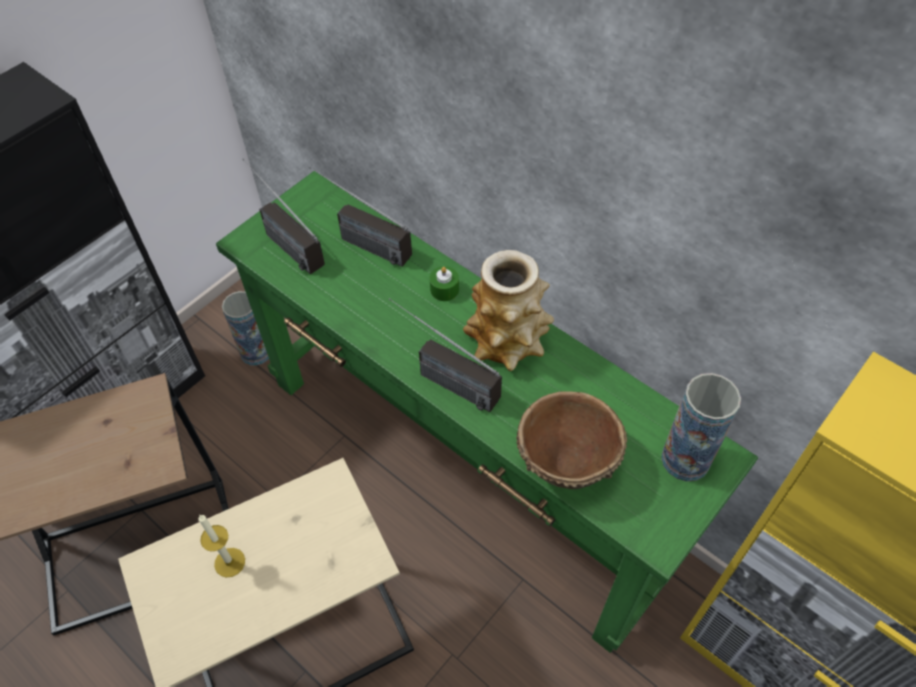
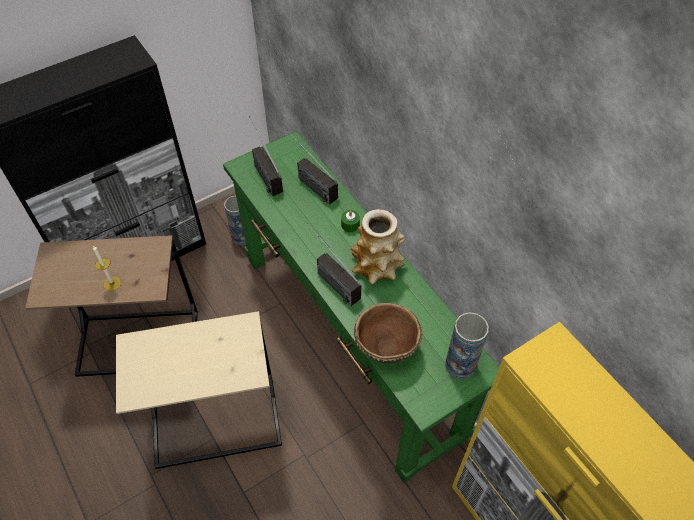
camera: 15 degrees right, 0 degrees up
candle [198,515,245,577] -> candle moved to [93,246,121,291]

